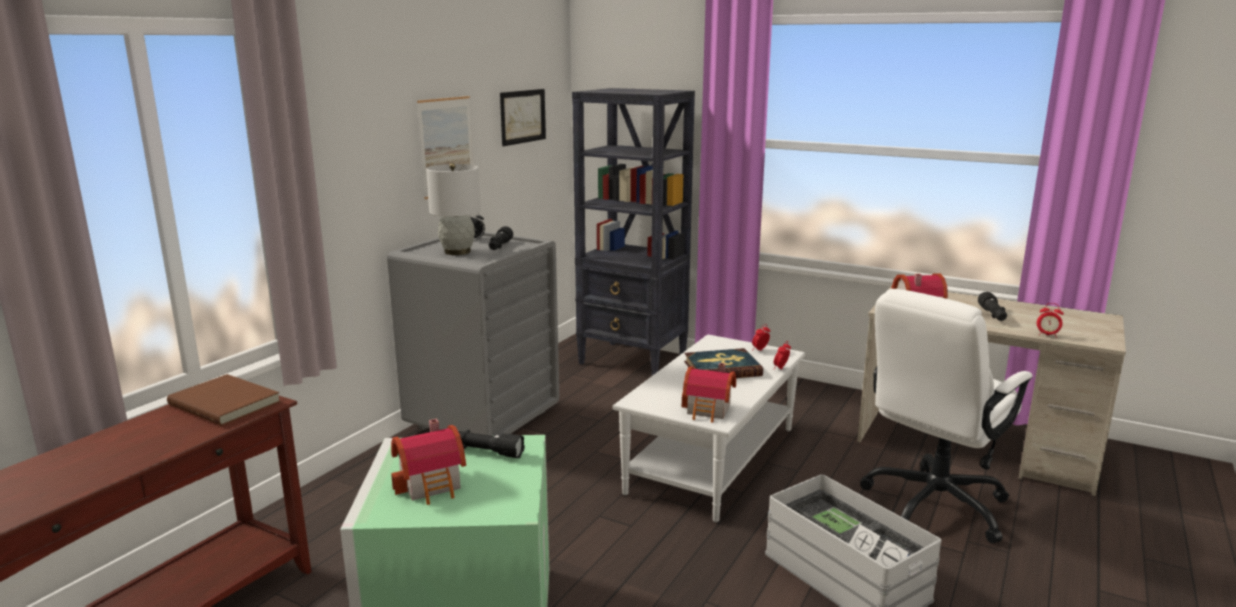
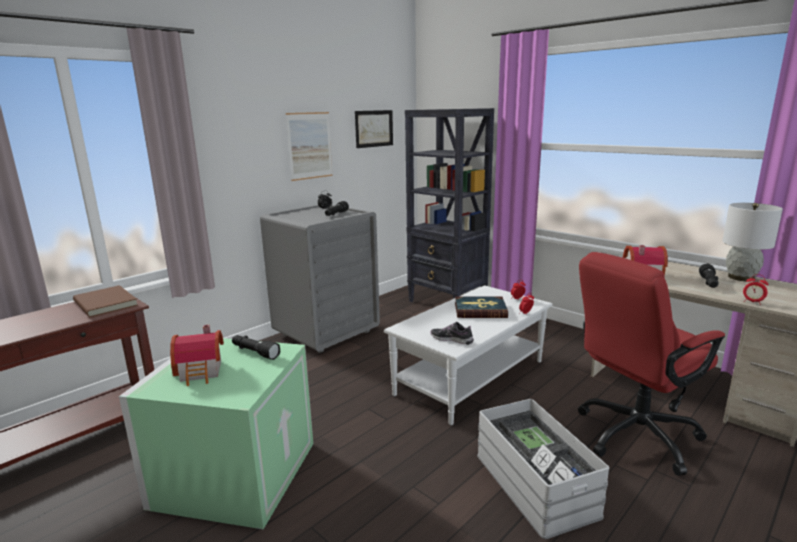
camera: 15 degrees right, 0 degrees up
white table lamp [426,163,481,255] -> white table lamp moved to [722,203,783,281]
toy house [682,363,736,423] -> shoe [431,322,474,345]
white office chair [860,289,1033,543] -> red office chair [578,252,725,476]

